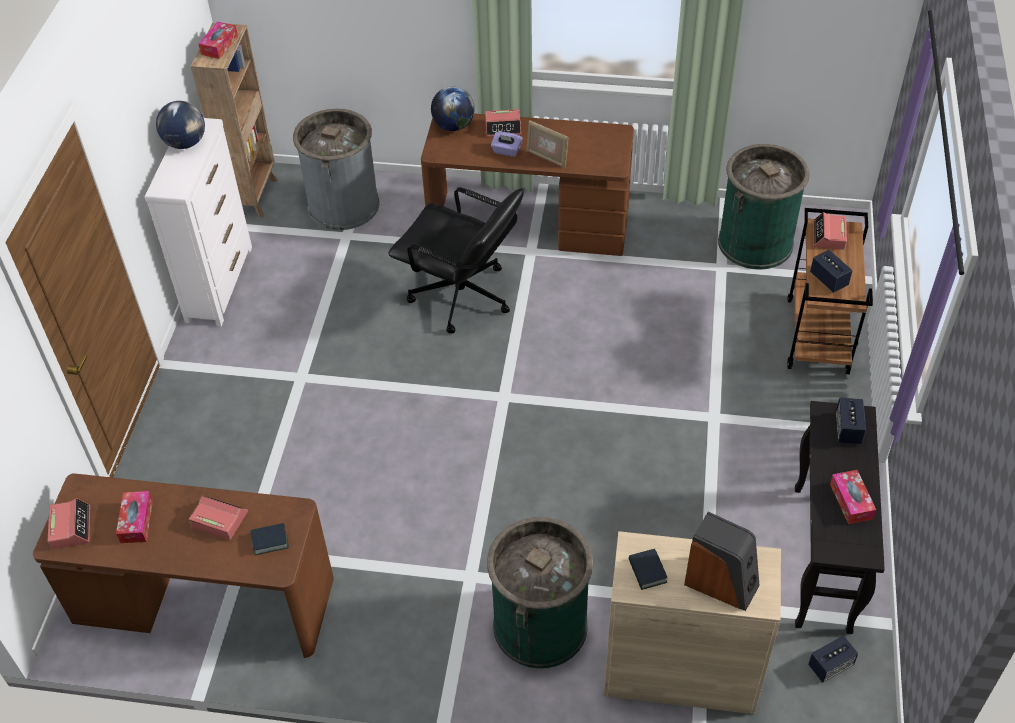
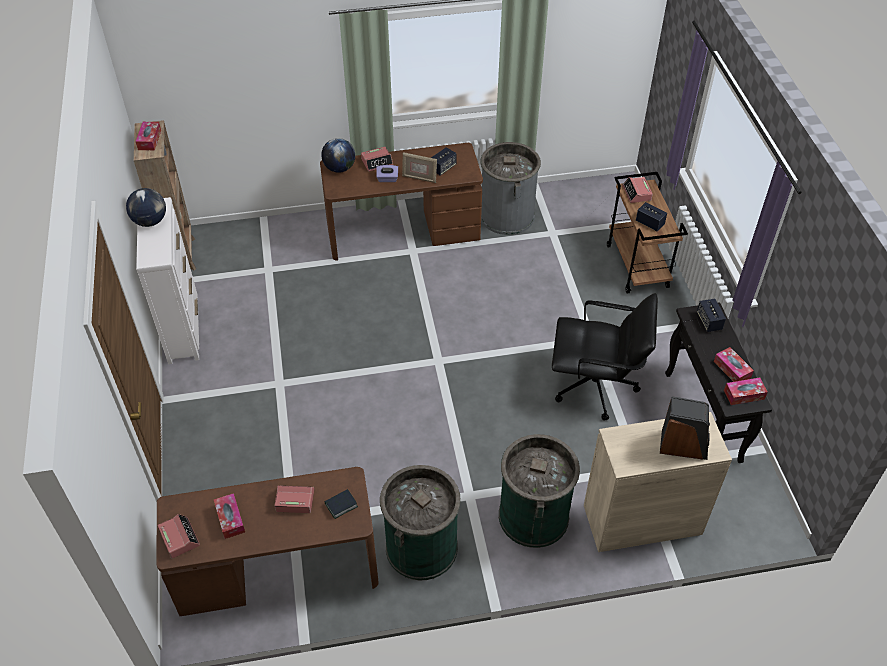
camera: 20 degrees left, 0 degrees up
grey trash can [293,109,379,230] -> grey trash can moved to [480,142,541,235]
black office chair [388,187,524,334] -> black office chair moved to [552,293,658,421]
book [628,549,667,590] -> none
green trash can [718,144,810,270] -> green trash can moved to [380,465,461,580]
speaker [808,636,858,682] -> speaker moved to [431,147,457,176]
none -> tissue box [724,377,768,405]

